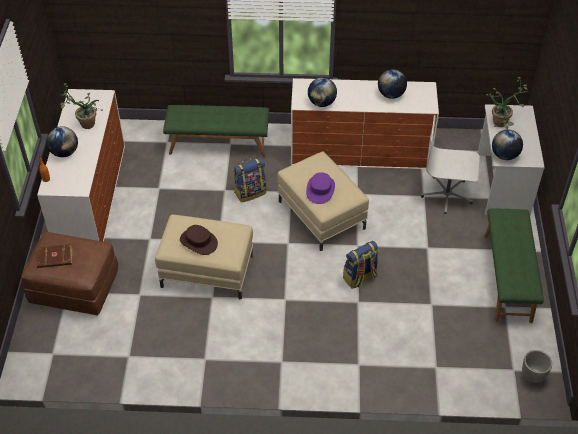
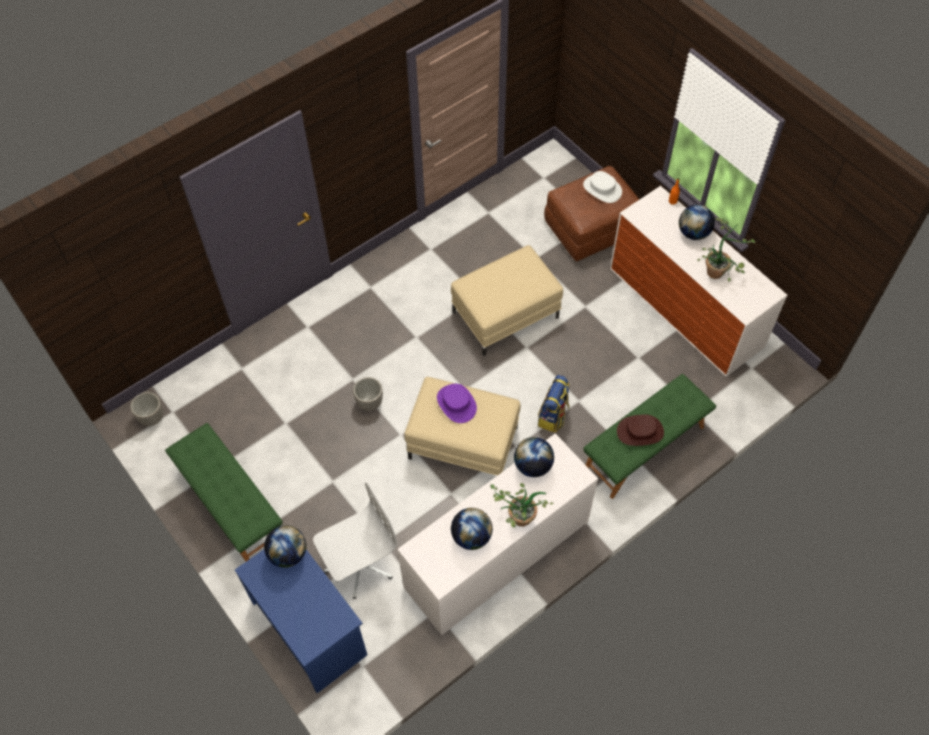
camera: 140 degrees right, 10 degrees up
brown book [37,244,72,268] -> white hat [583,171,622,203]
brown hat [180,225,218,255] -> brown hat moved to [617,414,664,446]
backpack [343,241,379,289] -> planter [353,377,383,411]
white desk [478,104,545,215] -> blue desk [235,549,367,693]
potted plant [486,77,528,129] -> potted plant moved to [490,483,553,528]

